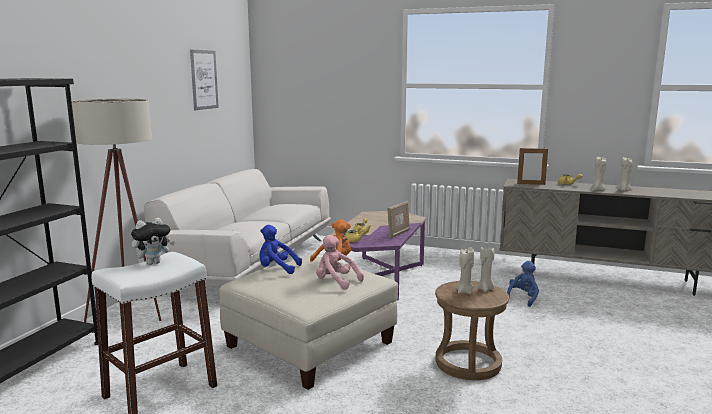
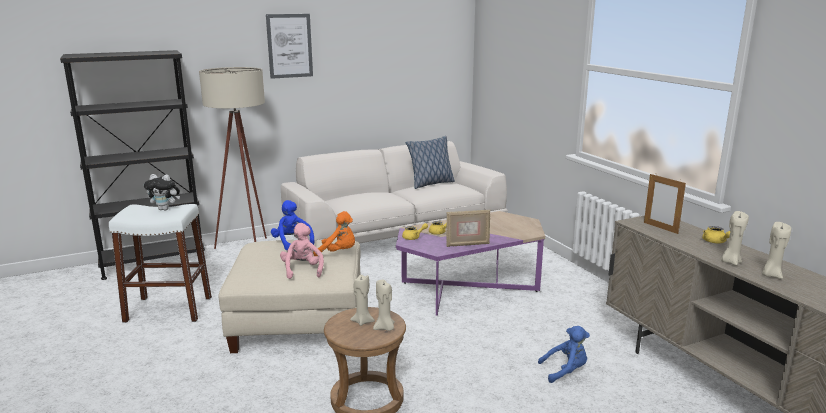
camera: 45 degrees right, 5 degrees up
picture [190,50,219,110] -> picture moved to [266,14,313,79]
none -> pillow [405,136,455,189]

